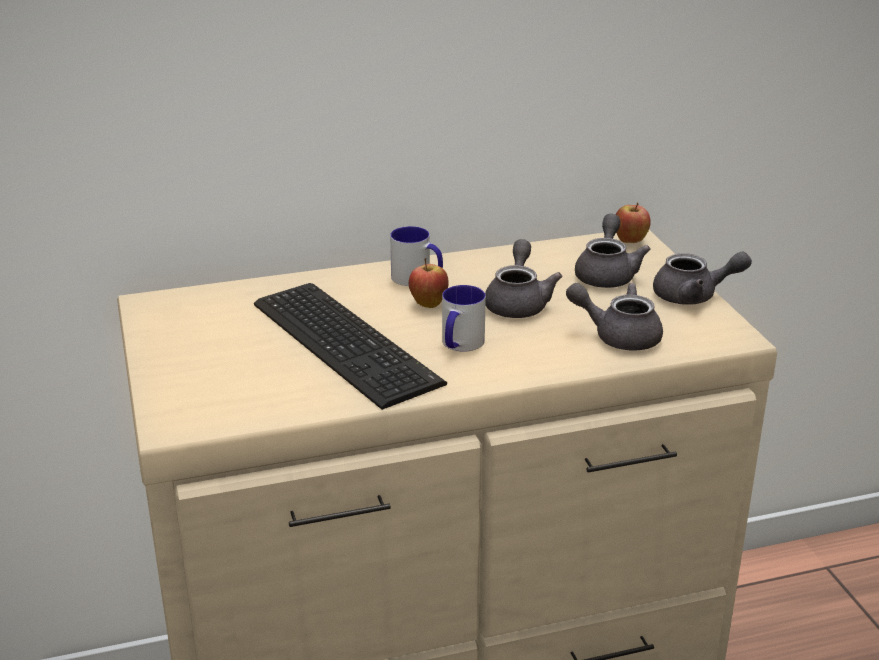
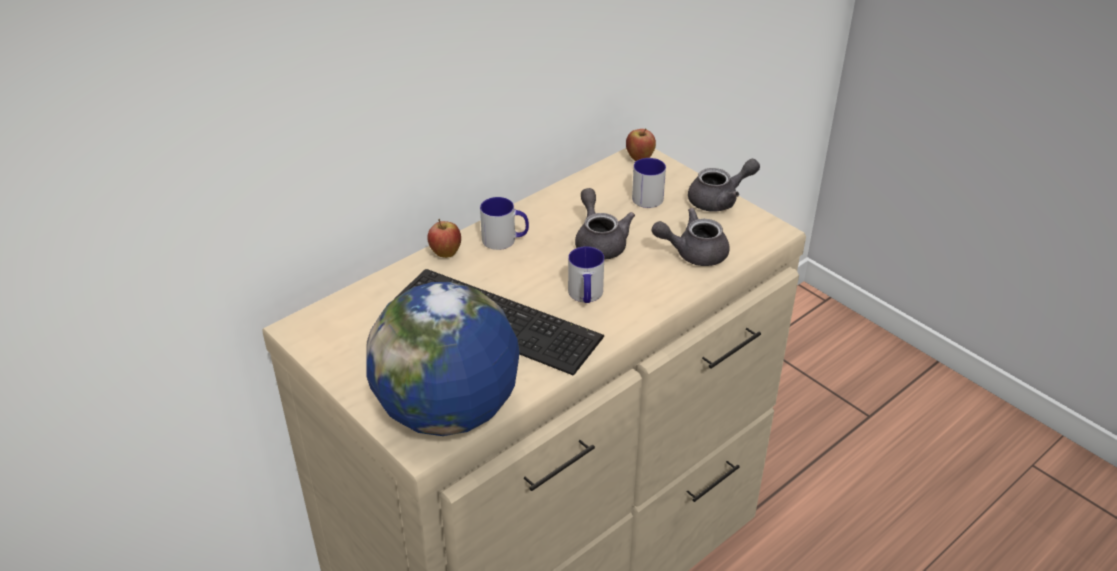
camera: 25 degrees left, 10 degrees up
apple [409,258,449,308] -> apple moved to [427,219,461,258]
grey teapot [575,214,651,288] -> mug [632,158,666,208]
none -> globe [366,282,520,436]

